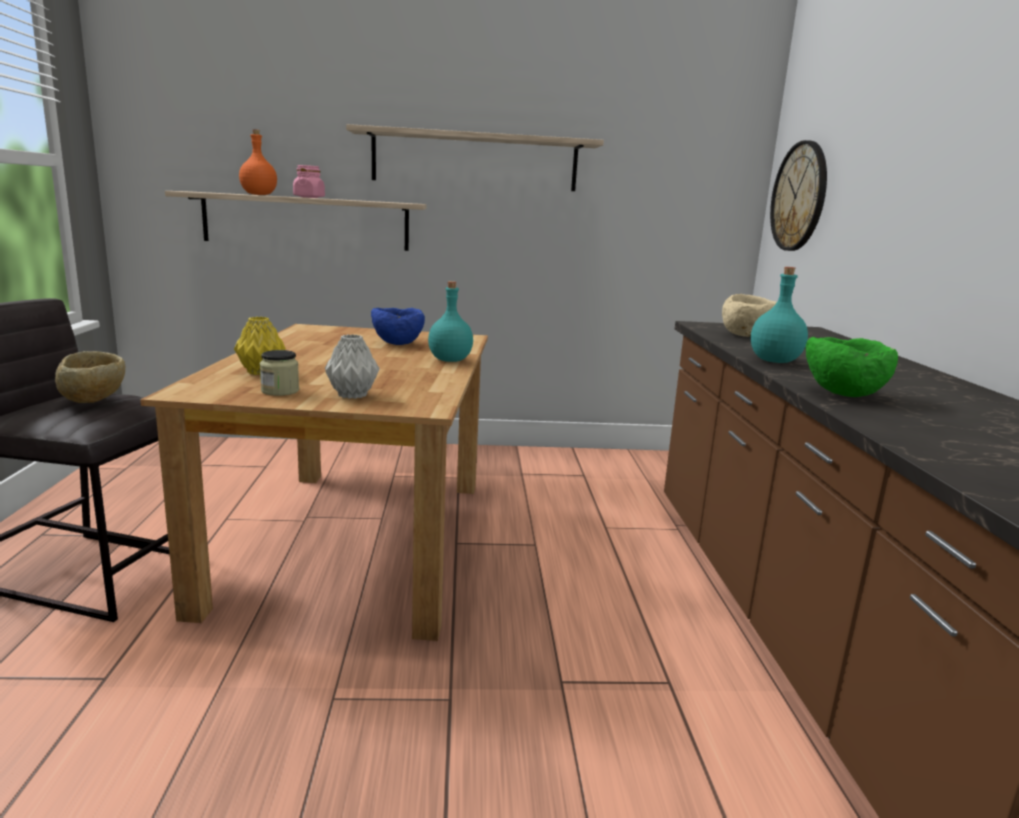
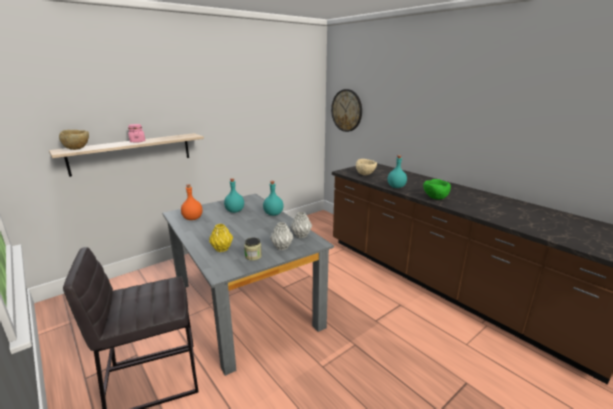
camera: 35 degrees left, 5 degrees up
beige bowl [55,351,126,403] -> beige bowl moved to [59,130,89,150]
brown dining table [140,324,488,641] -> grey dining table [162,194,334,376]
orange bottle [239,129,277,195] -> orange bottle moved to [181,184,202,220]
shelf [346,124,604,191] -> none
blue bowl [371,308,425,345] -> turquoise bottle [224,178,244,213]
none -> grey vase [291,212,312,238]

